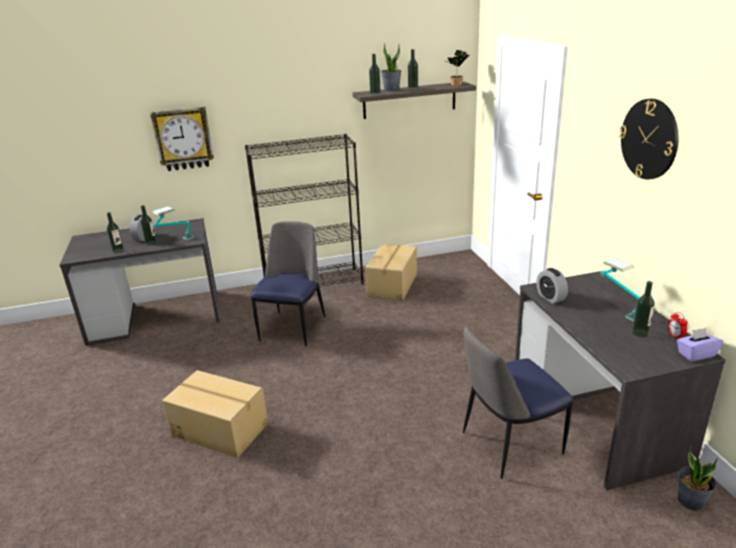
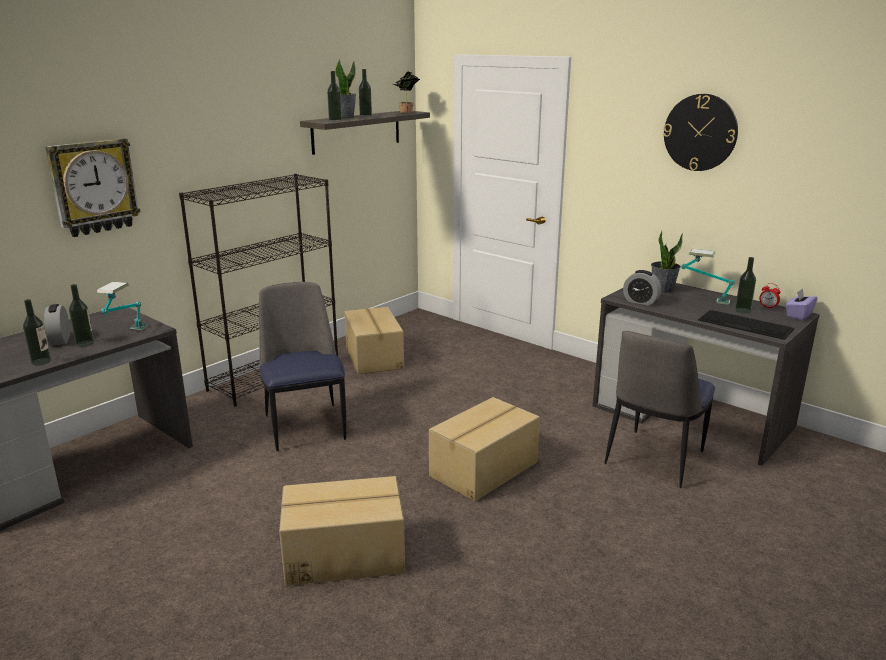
camera: 35 degrees left, 5 degrees down
potted plant [678,446,718,511] -> potted plant moved to [651,231,683,293]
none -> cardboard box [429,397,540,501]
none -> keyboard [698,310,795,340]

